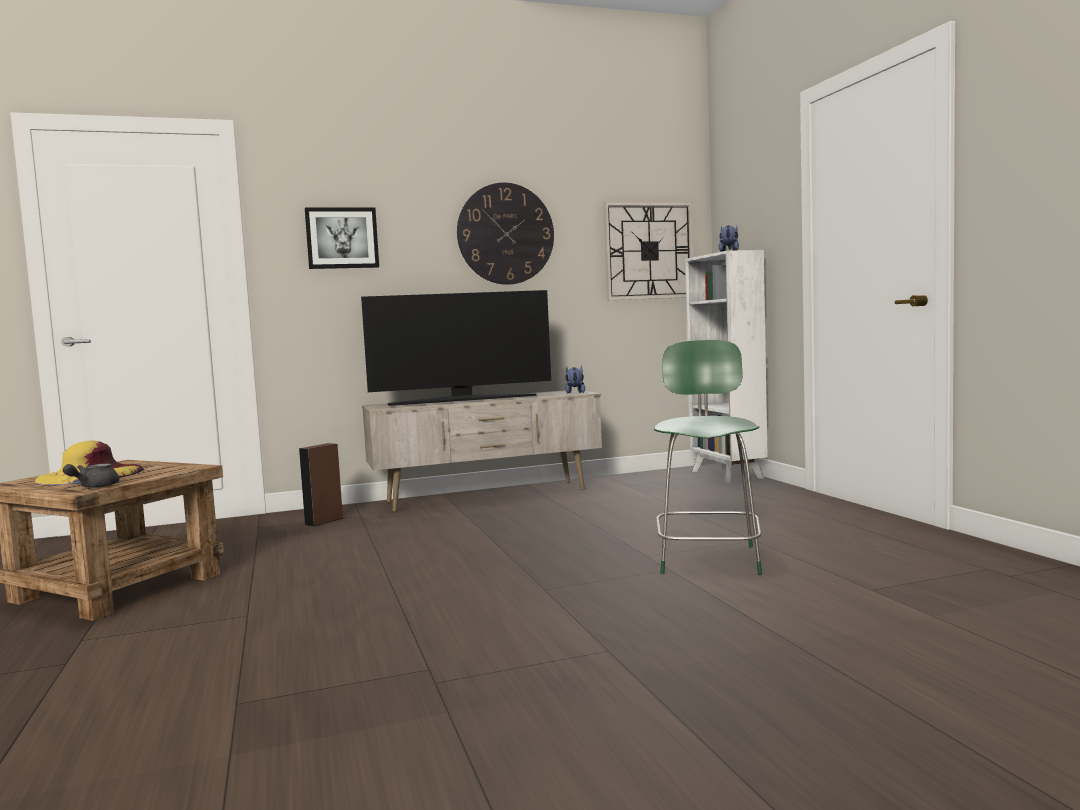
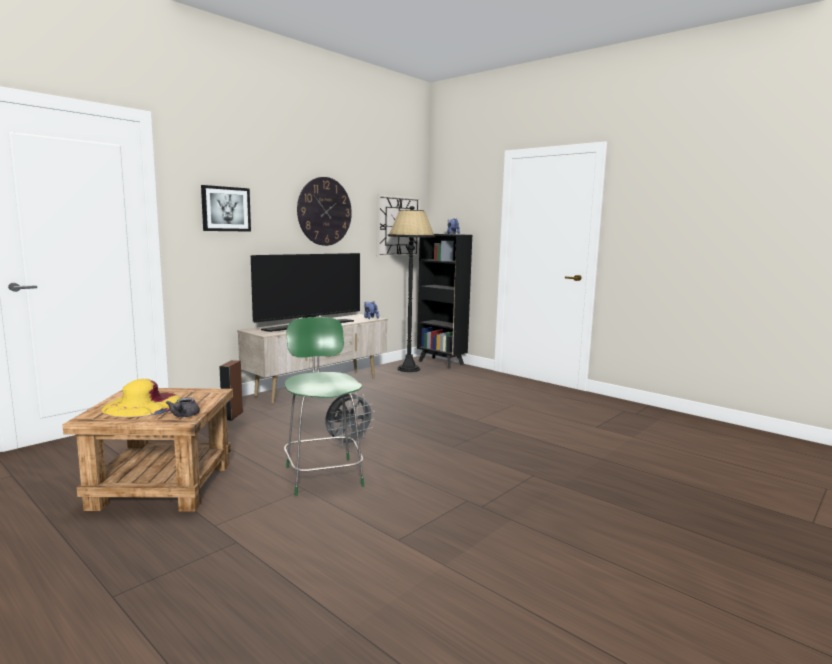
camera: 30 degrees left, 5 degrees up
green stool [654,340,762,575] -> green stool moved to [284,317,364,496]
white bookcase [685,250,768,483] -> black bookcase [417,234,472,369]
none -> grey fan [325,393,375,447]
none -> black floor lamp [388,206,435,372]

